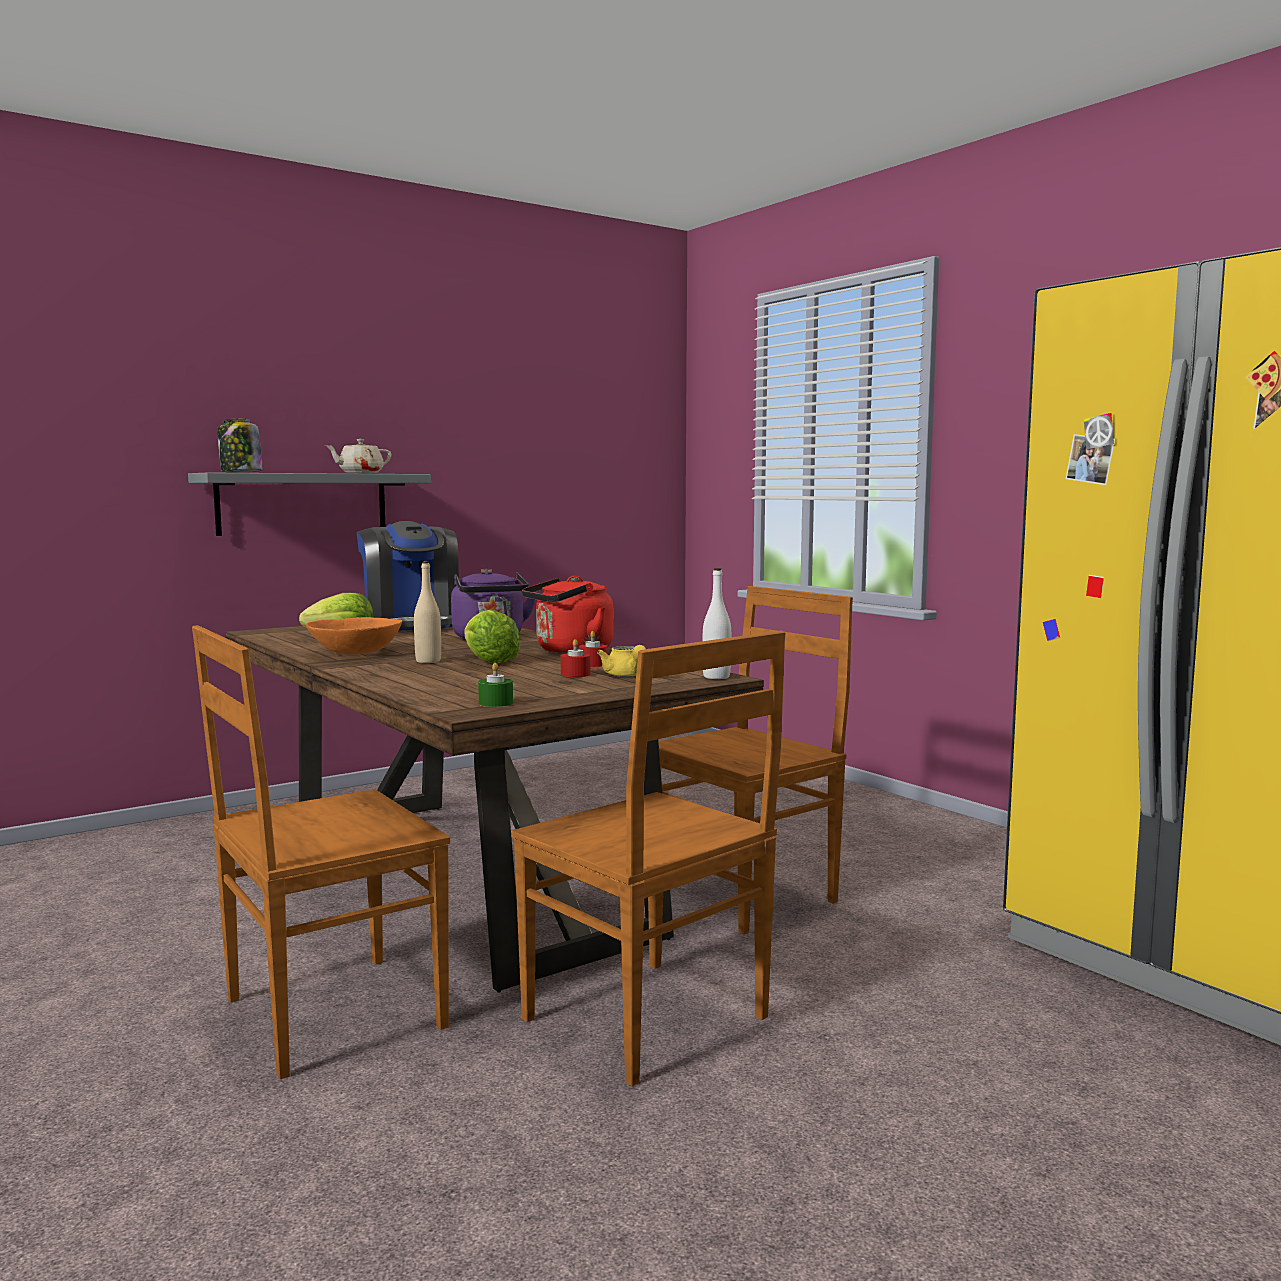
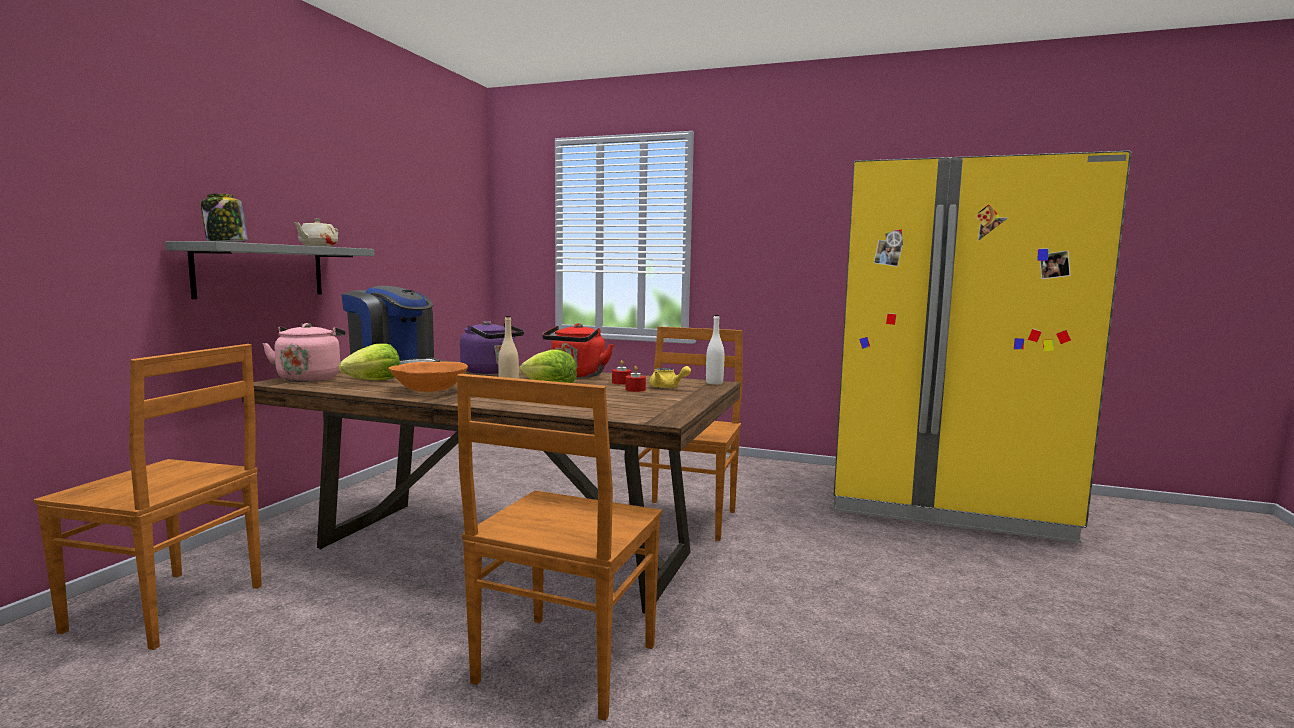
camera: 35 degrees left, 0 degrees up
green candle [478,663,513,707] -> none
brown chair [511,630,786,1086] -> brown chair moved to [34,344,262,650]
none -> pink kettle [262,323,346,382]

